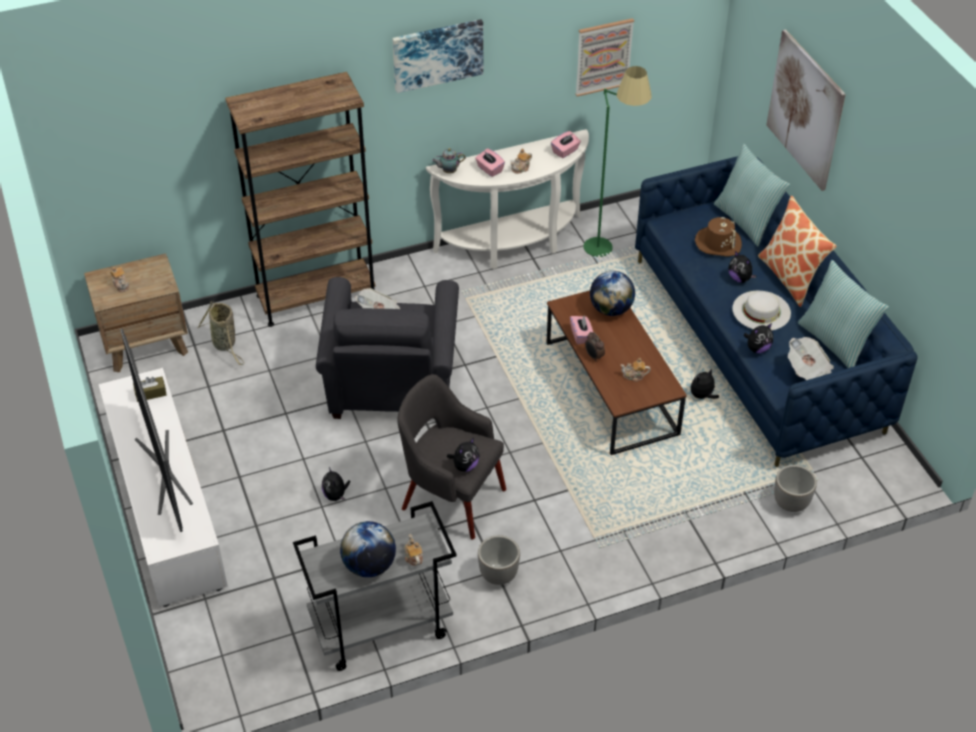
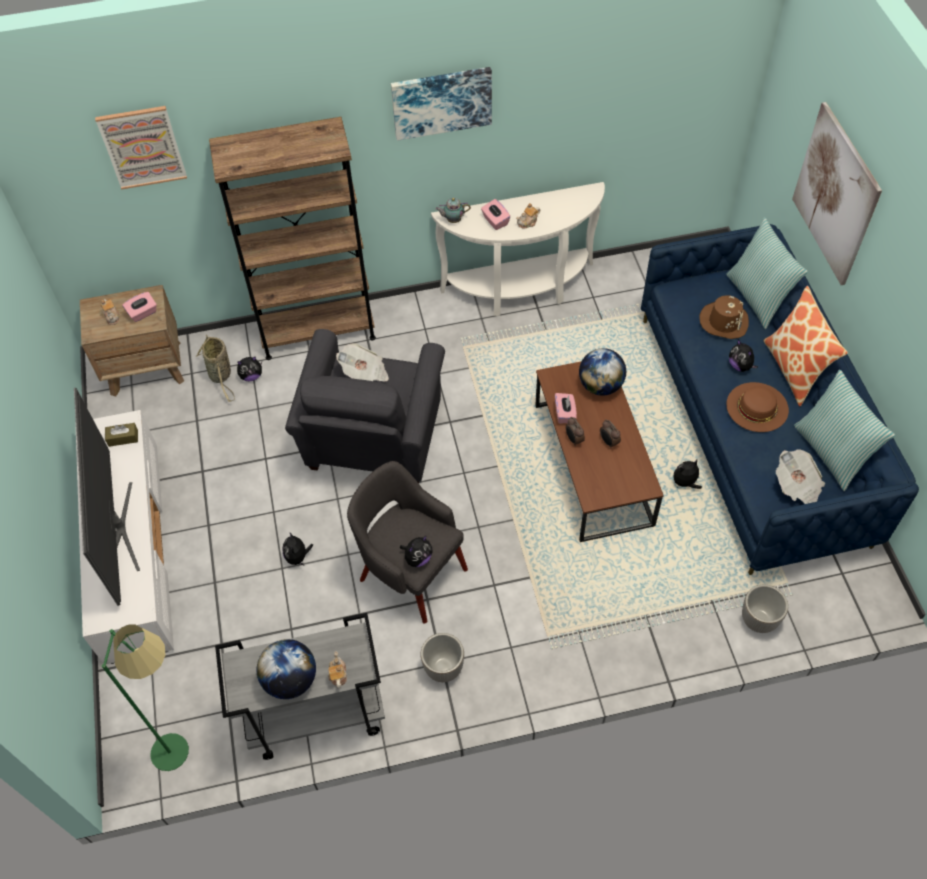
camera: 10 degrees right, 10 degrees up
pink tissue box [551,131,581,158] -> pink tissue box moved to [122,292,157,322]
picture [575,18,634,97] -> picture moved to [95,106,187,190]
green floor lamp [583,66,651,257] -> green floor lamp moved to [102,625,189,771]
teapot [621,358,651,382] -> none
white hat [732,291,791,330] -> brown hat [726,382,789,432]
plush toy [744,323,773,353] -> plush toy moved to [237,357,262,382]
none -> alarm clock [600,420,621,448]

